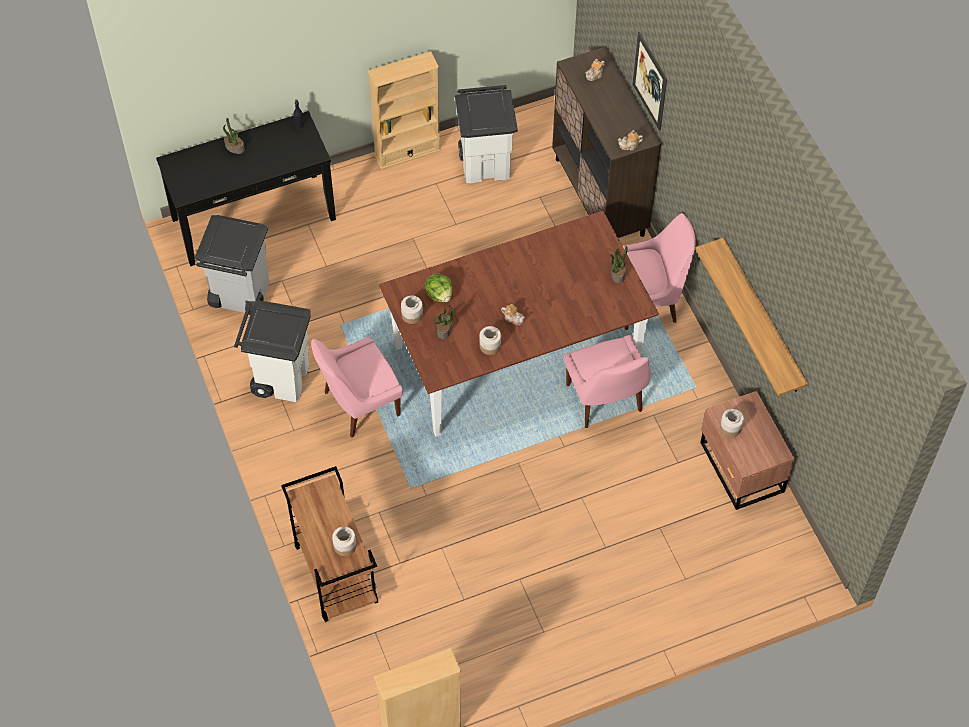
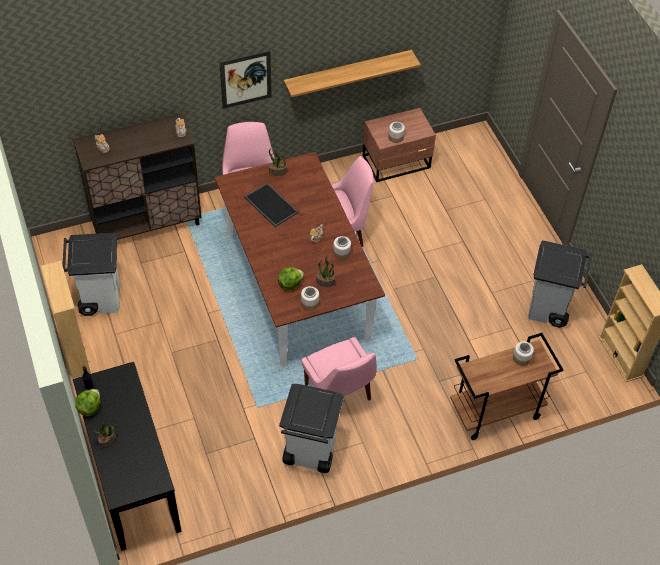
camera: 90 degrees left, 5 degrees down
grey trash can [195,215,269,315] -> grey trash can moved to [528,240,592,328]
picture [633,32,667,131] -> picture moved to [219,50,271,109]
none -> lettuce [75,389,100,416]
none -> tray [244,183,298,227]

